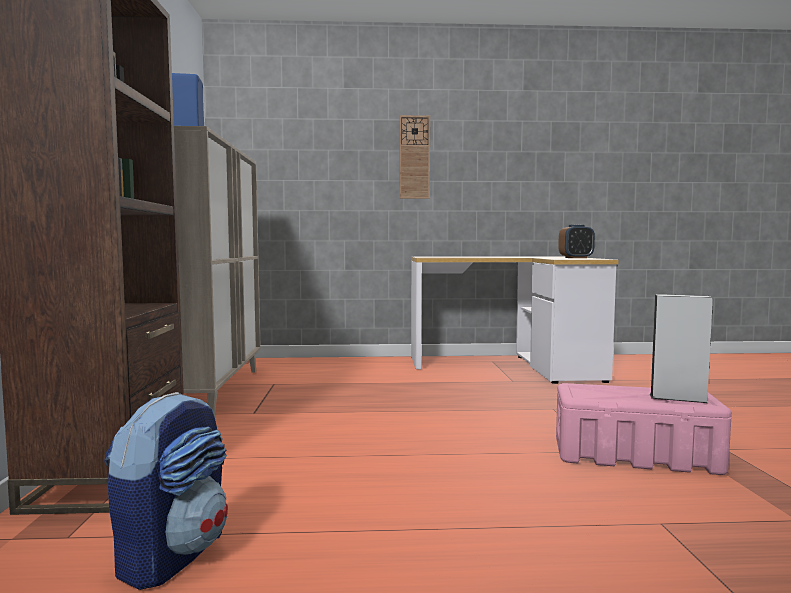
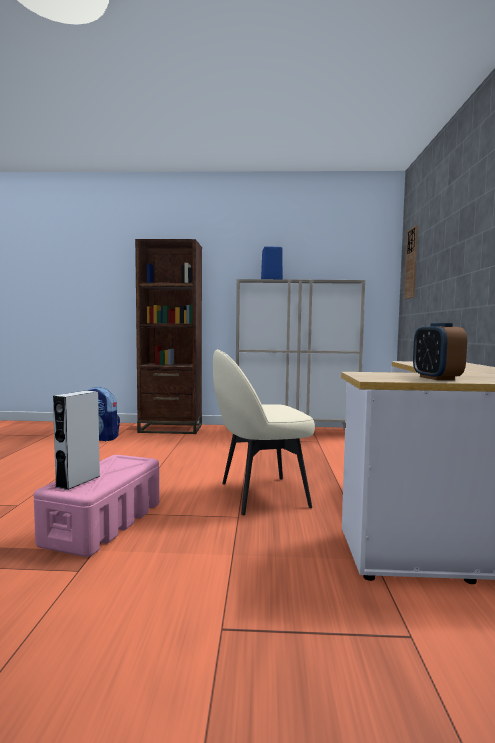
camera: 95 degrees right, 0 degrees up
wall clock [399,115,430,199] -> wall clock moved to [404,225,418,299]
none -> beige chair [213,349,315,515]

